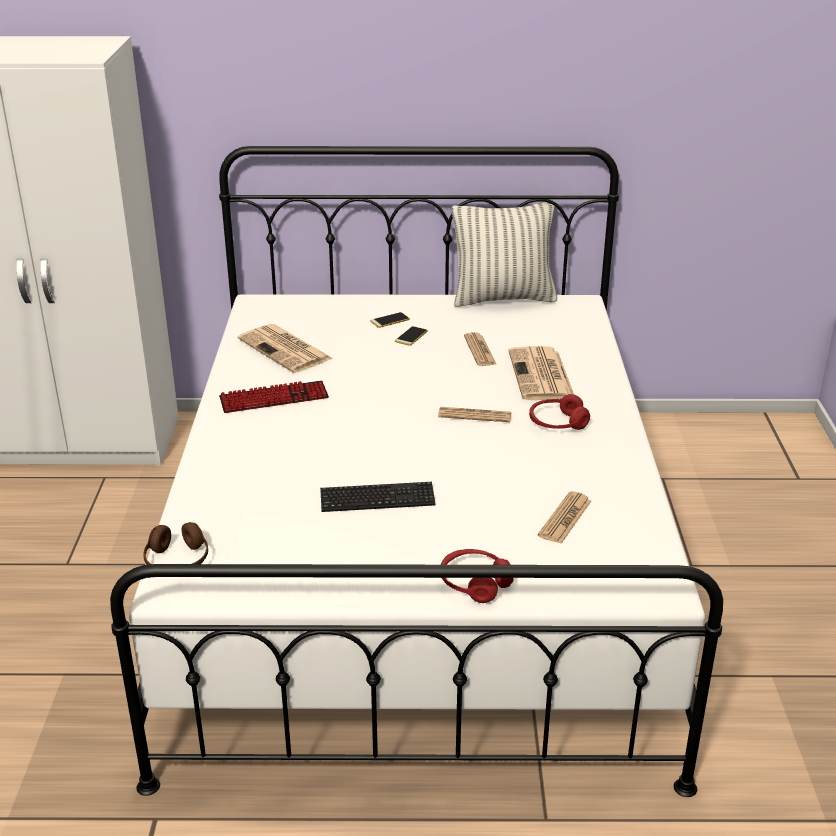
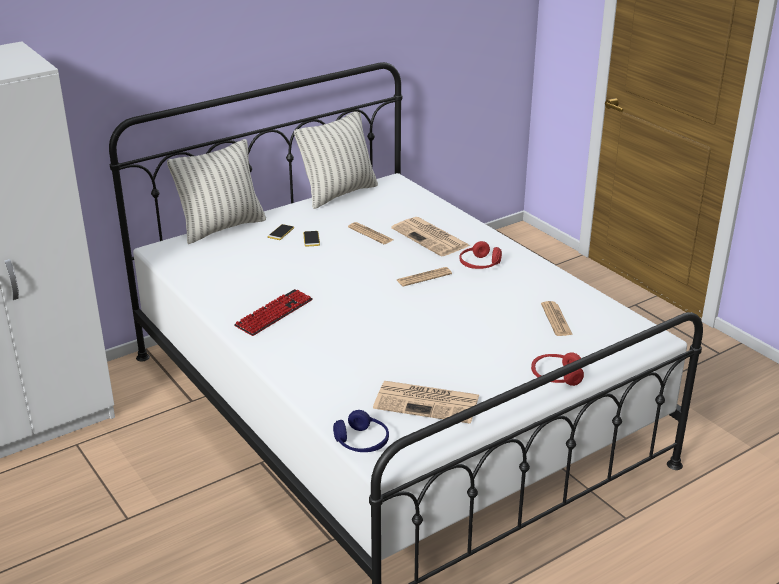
camera: 35 degrees left, 0 degrees up
brown headphones [143,522,208,565] -> blue headphones [333,410,389,452]
newspaper [238,324,333,373] -> newspaper moved to [373,381,479,424]
keyboard [320,482,436,512] -> none
none -> pillow [167,139,266,244]

